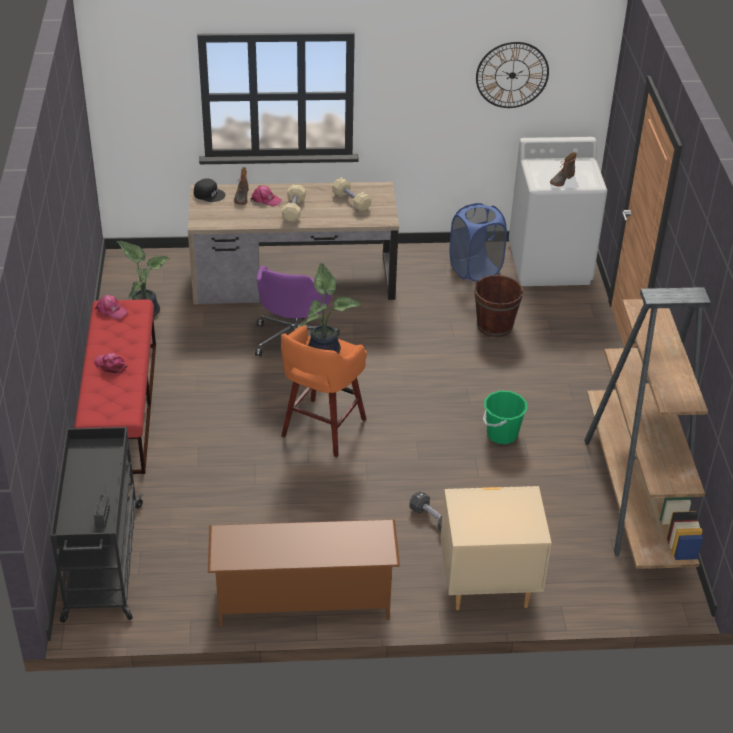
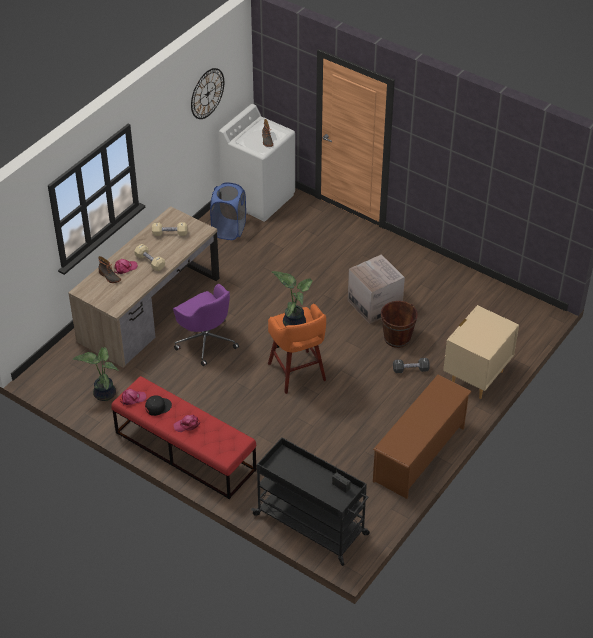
camera: 50 degrees left, 5 degrees up
black cap [194,178,225,202] -> black cap moved to [145,395,172,416]
brown bucket [474,275,523,337] -> brown bucket moved to [381,301,418,348]
green bucket [483,391,527,444] -> cardboard box [348,254,405,324]
brown bookcase [584,287,711,569] -> none

